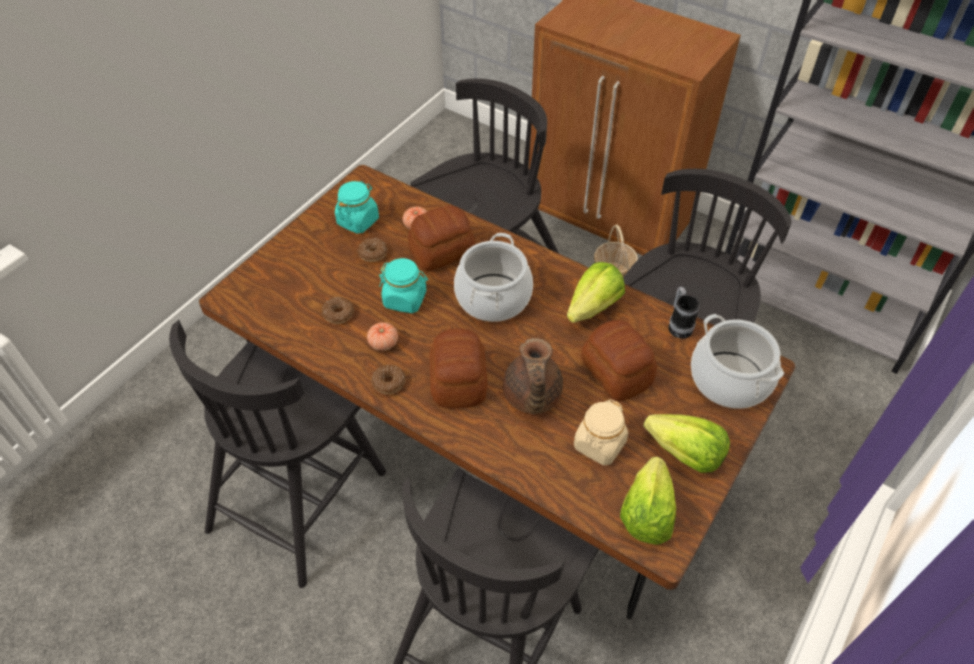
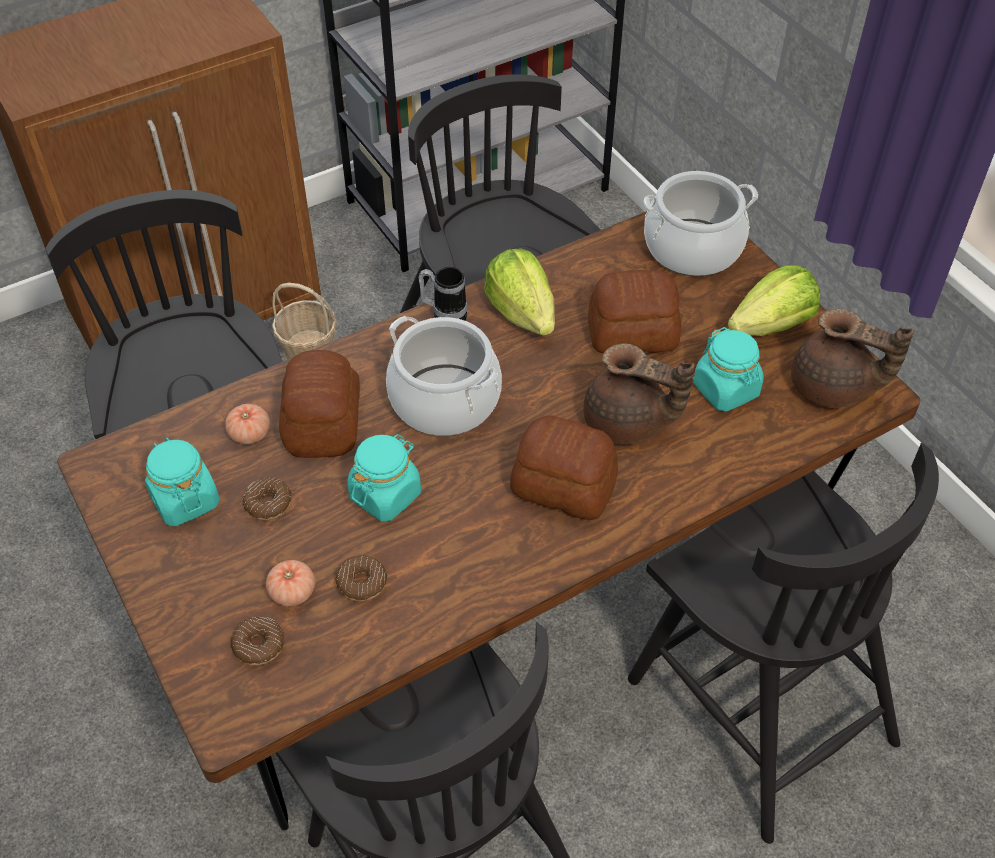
camera: 65 degrees left, 0 degrees up
tomato [367,322,398,351] -> tomato moved to [266,560,315,606]
donut [371,365,406,394] -> donut moved to [231,617,285,665]
beige jar [574,399,628,465] -> turquoise jar [693,327,763,412]
lettuce [620,457,676,545] -> brown teapot [791,309,914,408]
mug [668,286,699,339] -> mug moved to [419,267,467,321]

